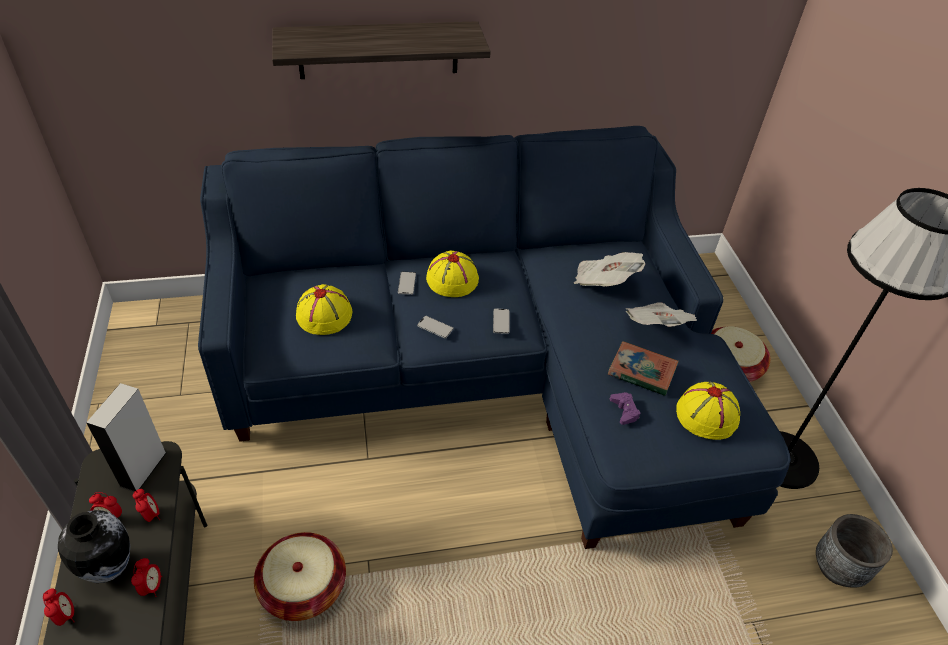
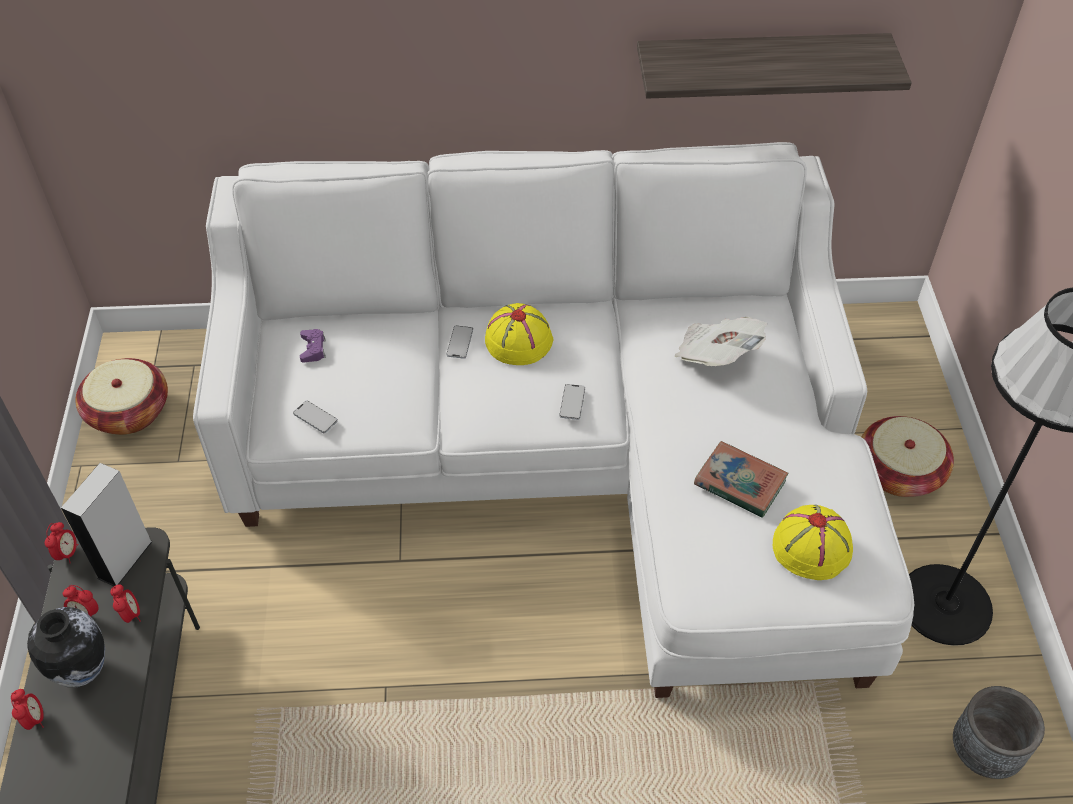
camera: 10 degrees right, 5 degrees up
alarm clock [131,558,162,597] -> alarm clock moved to [45,522,78,563]
blue sofa [198,126,791,549] -> white sofa [193,142,914,698]
basket [254,532,346,621] -> basket moved to [75,358,168,435]
shelf [272,21,491,79] -> shelf moved to [637,33,912,98]
yellow hat [296,284,352,335] -> none
phone [417,316,453,339] -> phone moved to [293,400,338,433]
purple game controller [610,392,640,425] -> purple game controller moved to [300,329,326,362]
newspaper [626,302,697,327] -> none

